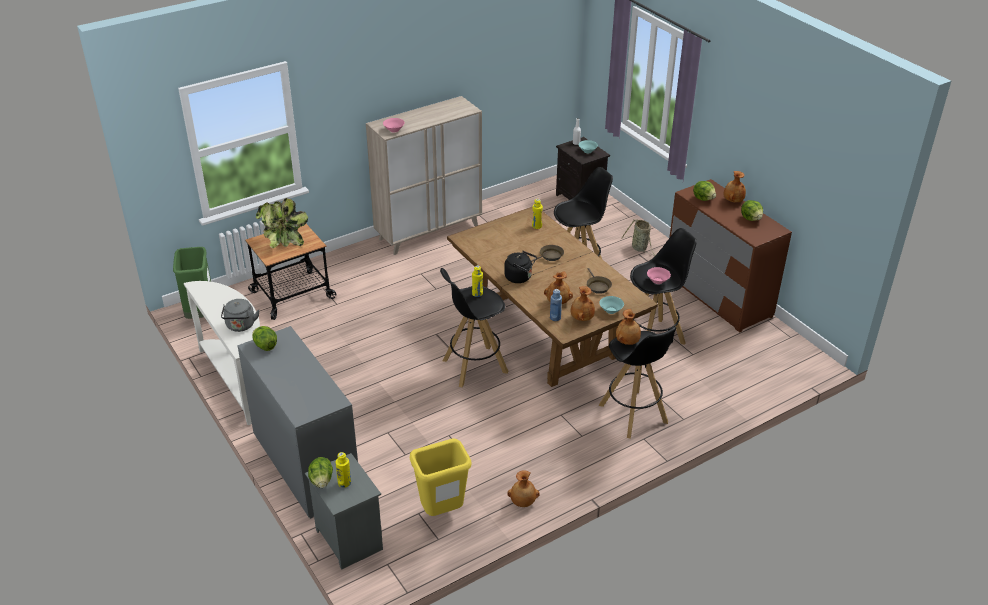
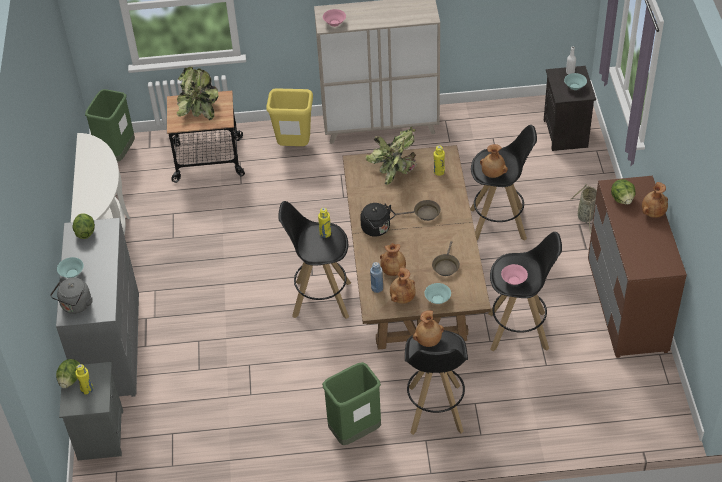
camera: 30 degrees right, 10 degrees up
grey kettle [221,299,260,332] -> grey kettle moved to [50,277,93,314]
yellow trash can [410,438,472,516] -> yellow trash can moved to [266,88,313,146]
brown vase [507,470,540,507] -> brown vase moved to [480,144,508,178]
lettuce [741,200,763,221] -> none
none -> turquoise bowl [57,257,84,278]
none -> green trash can [322,362,381,445]
none -> potted plant [365,127,417,185]

